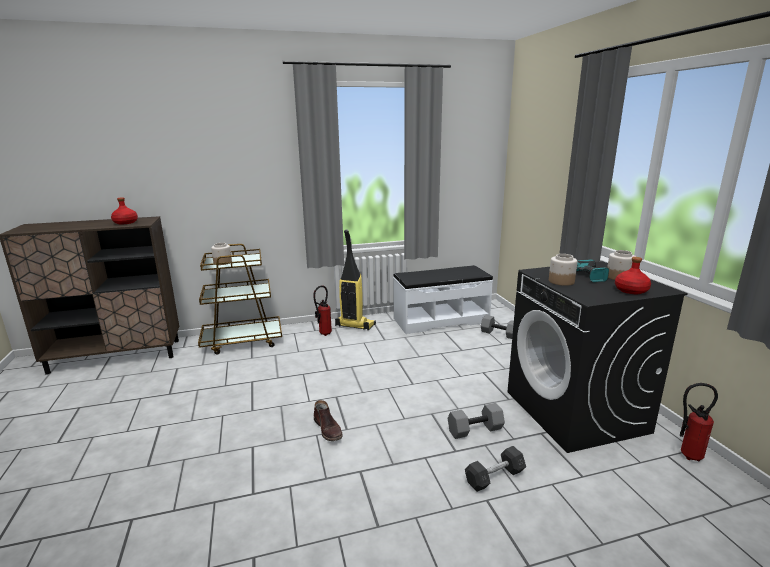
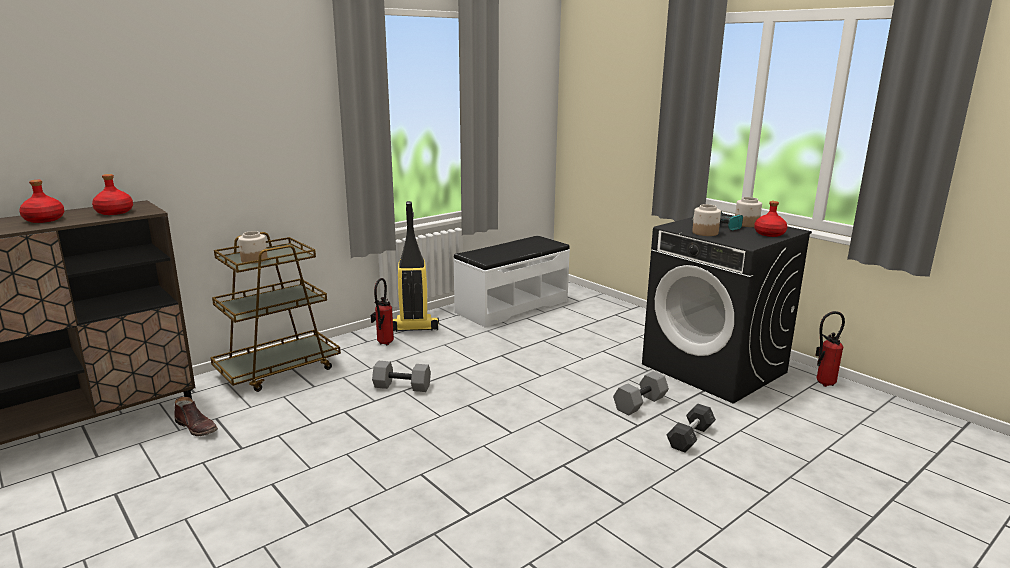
camera: 25 degrees left, 0 degrees up
brown boot [314,400,343,441] -> brown boot moved to [174,397,218,436]
grey dumbbell [481,315,514,339] -> grey dumbbell moved to [372,361,431,392]
none -> red bottle [19,180,64,223]

